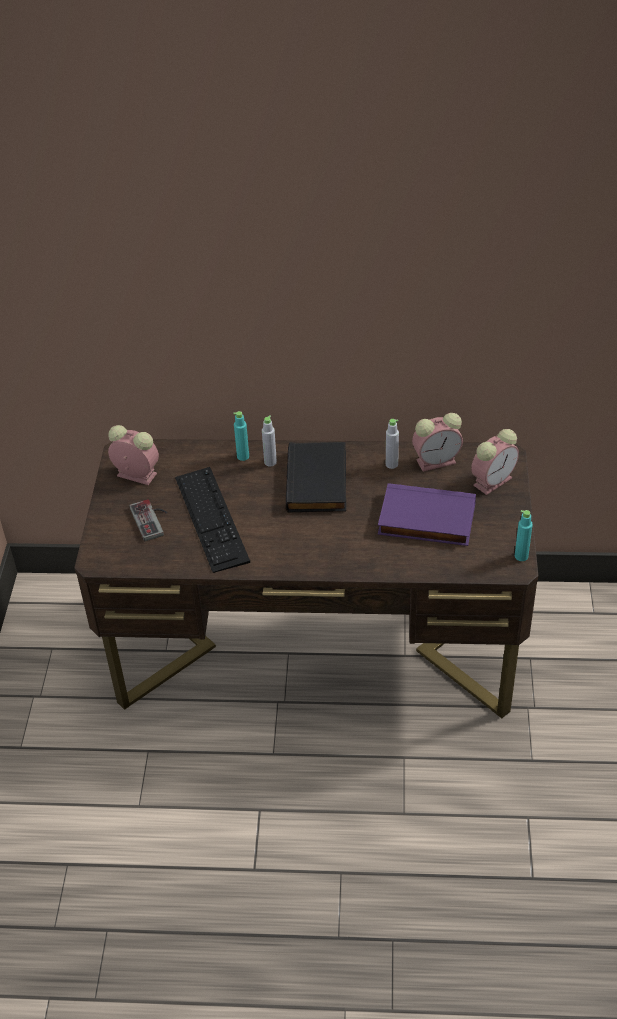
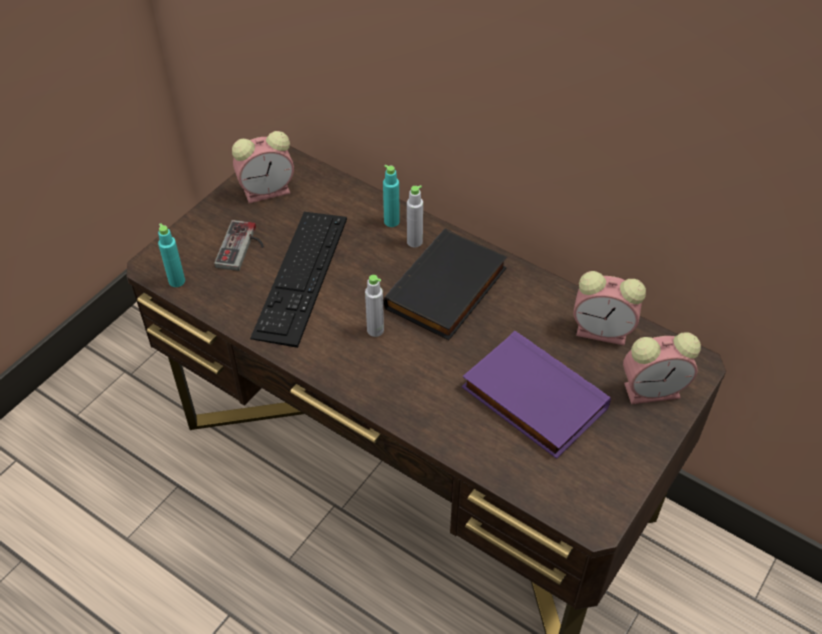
camera: 30 degrees right, 5 degrees up
alarm clock [108,425,159,485] -> alarm clock turned 105 degrees clockwise [232,131,294,203]
grey bottle [386,419,399,469] -> grey bottle moved to [365,275,384,337]
turquoise bottle [515,510,533,561] -> turquoise bottle moved to [158,223,185,287]

